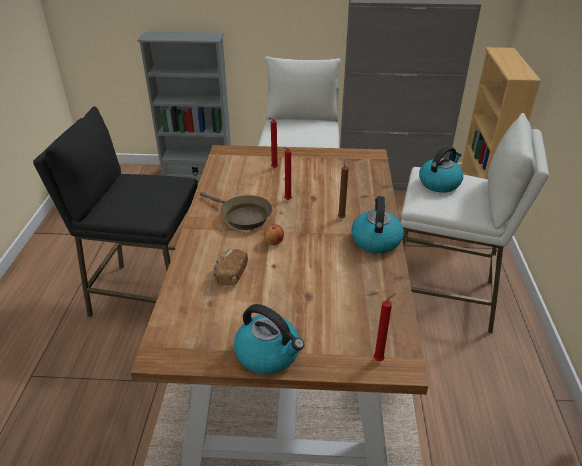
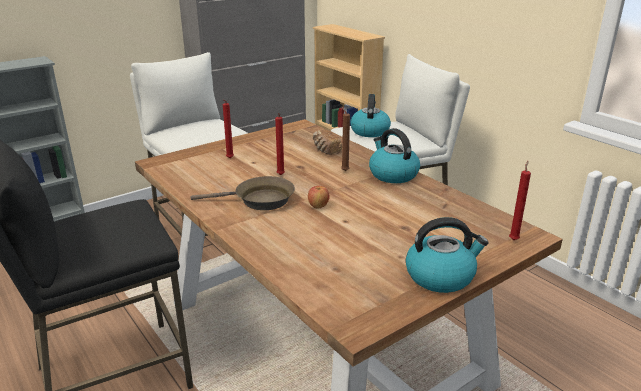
camera: 40 degrees left, 10 degrees down
bread [213,248,248,285] -> bread moved to [313,130,342,155]

